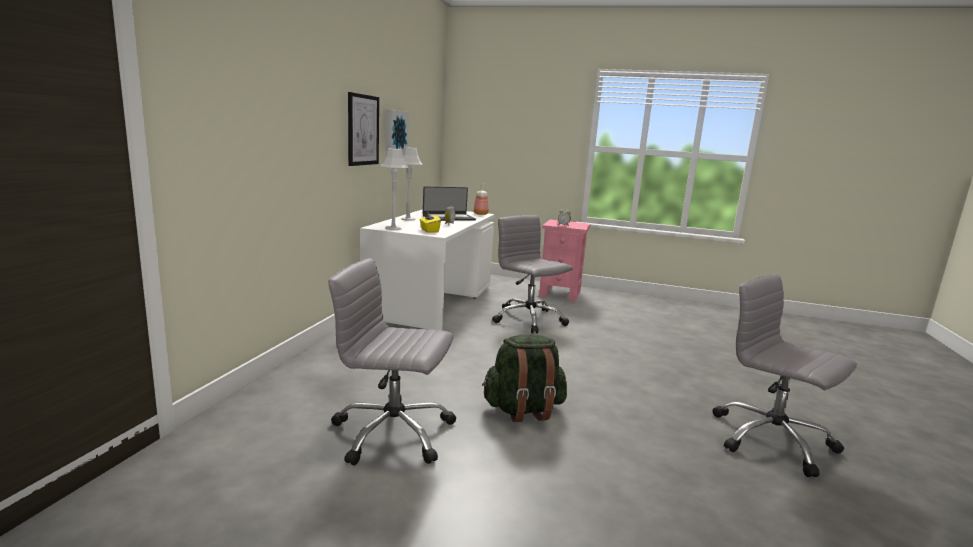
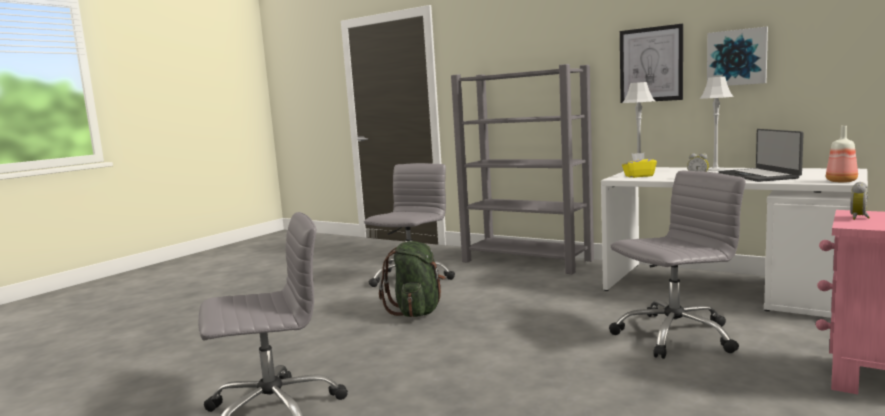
camera: 110 degrees right, 5 degrees down
none -> grey bookcase [451,64,594,274]

